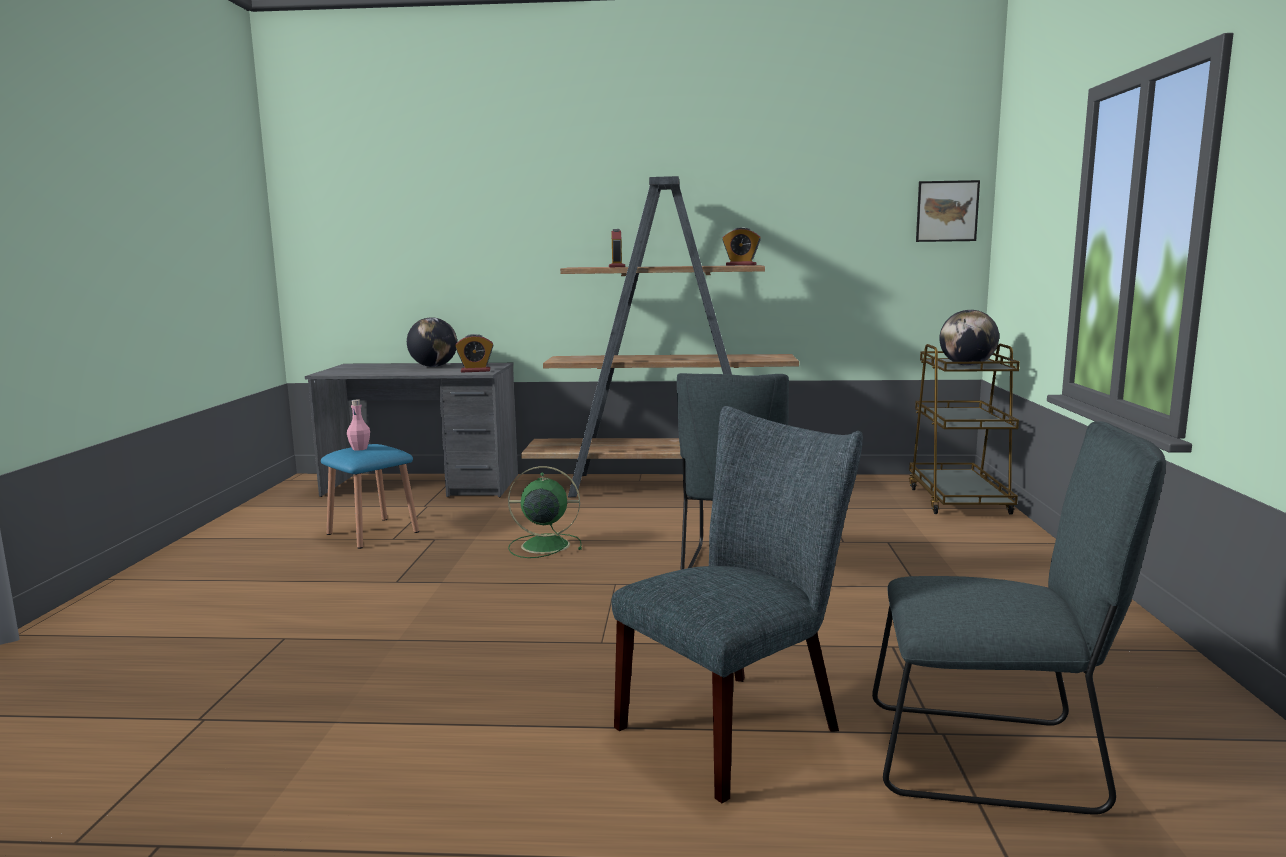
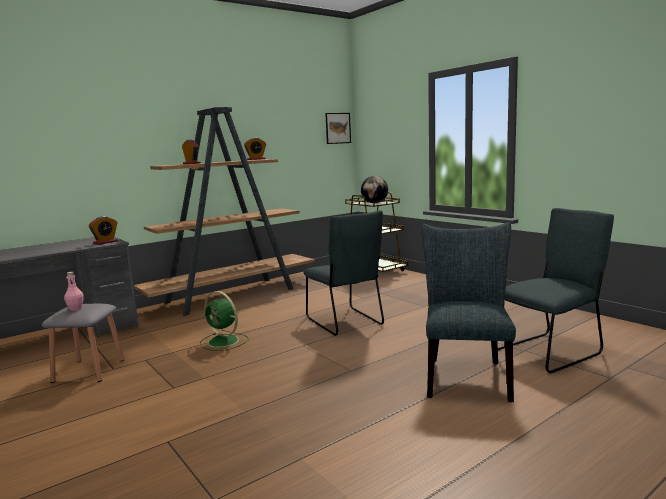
camera: 40 degrees left, 0 degrees up
blue stool [321,444,419,549] -> grey stool [42,304,124,383]
globe [407,317,457,367] -> none
green fan [508,466,582,558] -> green fan turned 105 degrees counterclockwise [200,291,248,351]

